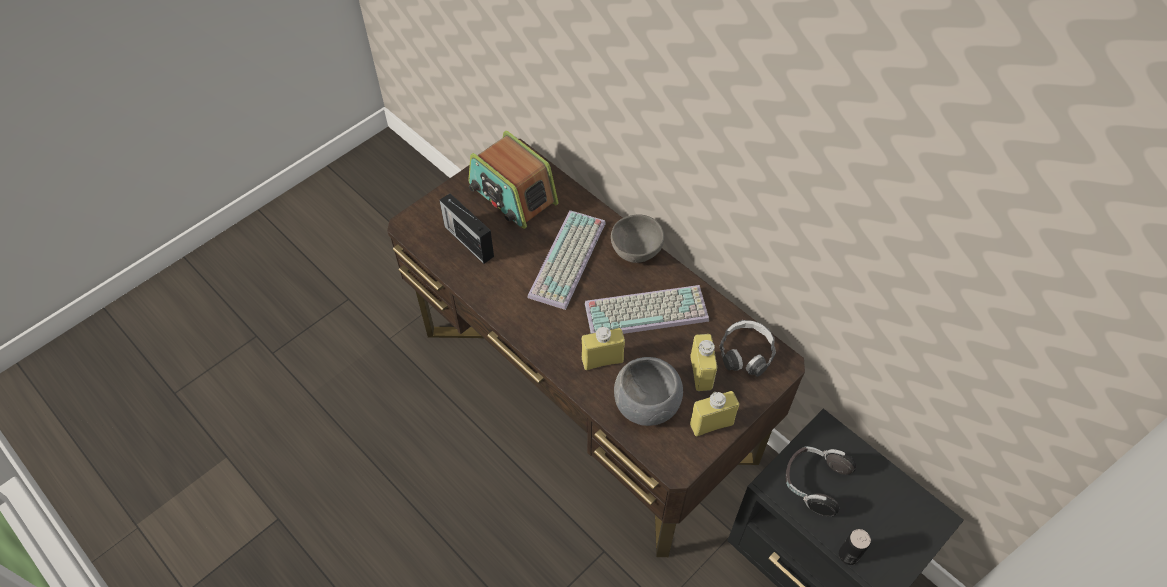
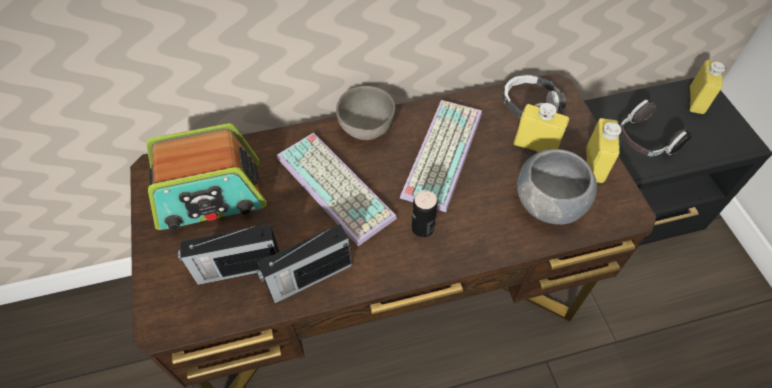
camera: 60 degrees left, 0 degrees up
yellow bottle [582,327,625,370] -> yellow bottle moved to [690,60,726,114]
can [839,529,871,565] -> can moved to [412,190,438,237]
none -> radio [257,224,352,303]

